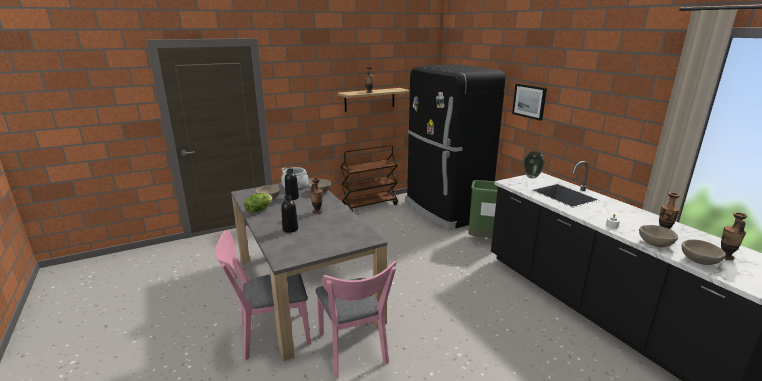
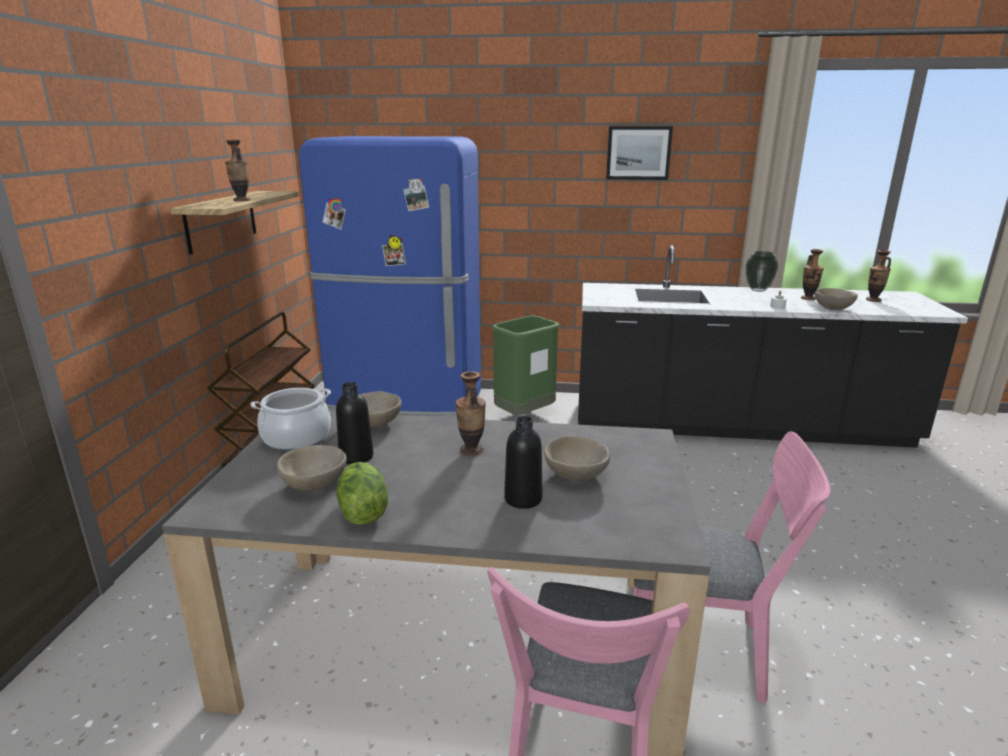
camera: 55 degrees left, 0 degrees up
black fridge [405,64,505,231] -> blue fridge [299,136,481,418]
picture [512,84,547,121] -> picture moved to [606,126,673,180]
vase [523,152,545,179] -> vase moved to [746,251,778,292]
beige bowl [682,239,726,265] -> beige bowl moved to [544,436,610,481]

